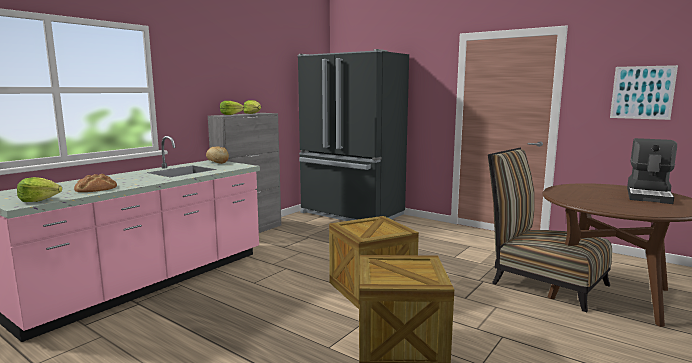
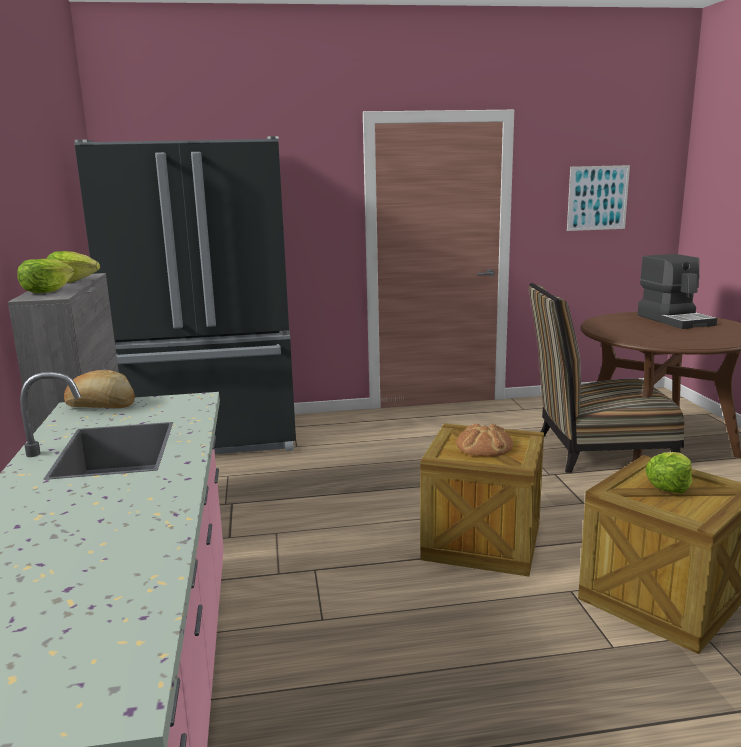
camera: 45 degrees left, 5 degrees up
lettuce [17,177,62,202] -> lettuce moved to [645,452,692,494]
bread [74,174,117,192] -> bread moved to [456,423,513,456]

